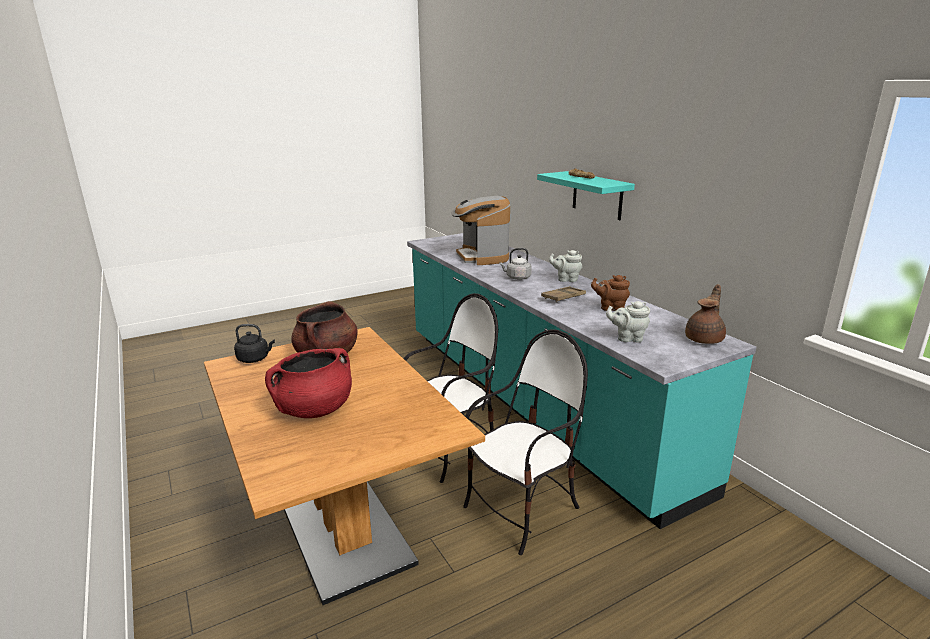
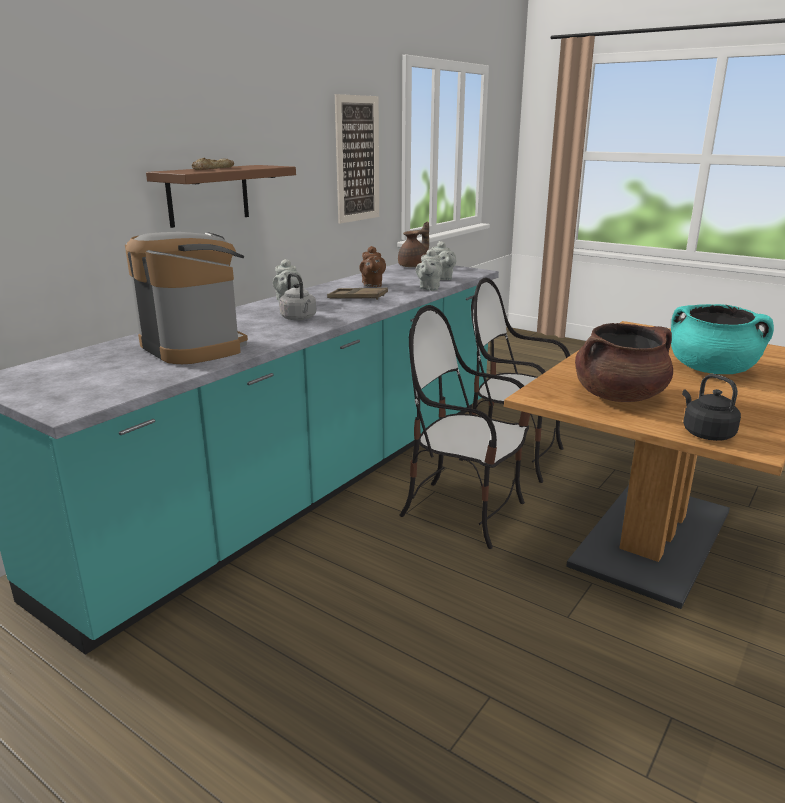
camera: 115 degrees left, 0 degrees up
red cooking pot [265,348,352,418] -> turquoise cooking pot [671,304,774,374]
coffee machine [451,196,510,265] -> coffee machine turned 90 degrees counterclockwise [125,232,248,364]
turquoise shelf [537,171,635,220] -> brown shelf [146,165,296,228]
brown teapot [685,284,726,344] -> brown teapot turned 120 degrees clockwise [398,222,429,267]
none -> picture [335,94,379,224]
none -> grey teapot [416,249,443,291]

